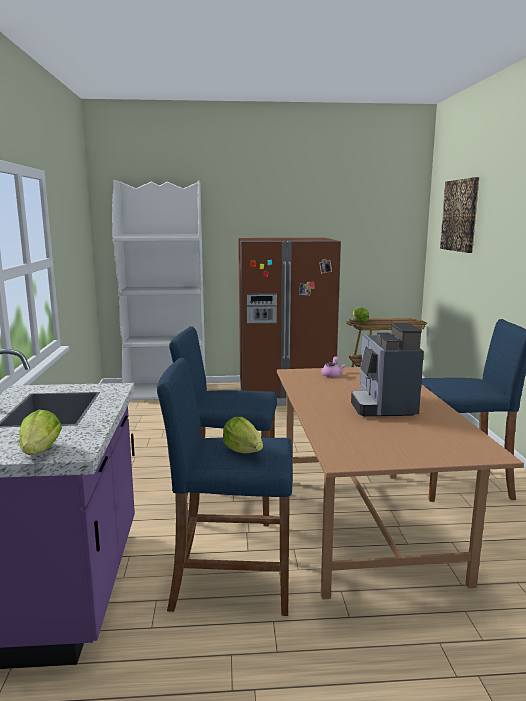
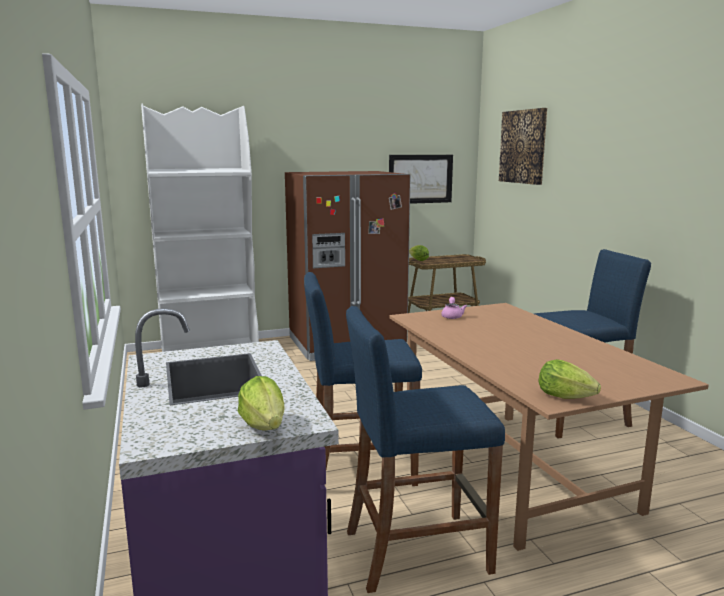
camera: 15 degrees left, 0 degrees up
lettuce [223,417,263,453] -> lettuce moved to [539,359,601,399]
coffee machine [351,323,424,417] -> none
none -> picture [389,155,453,204]

